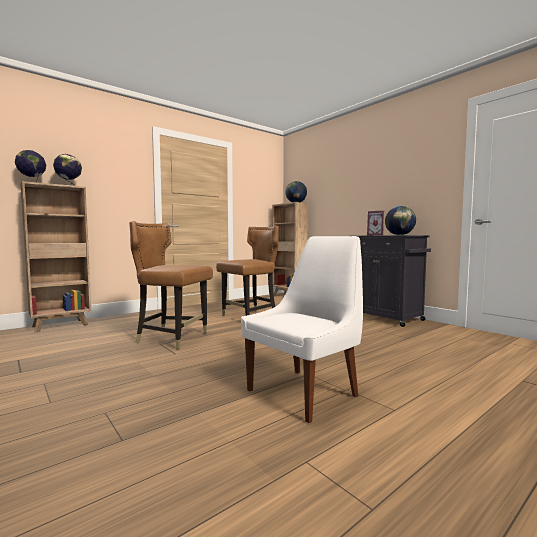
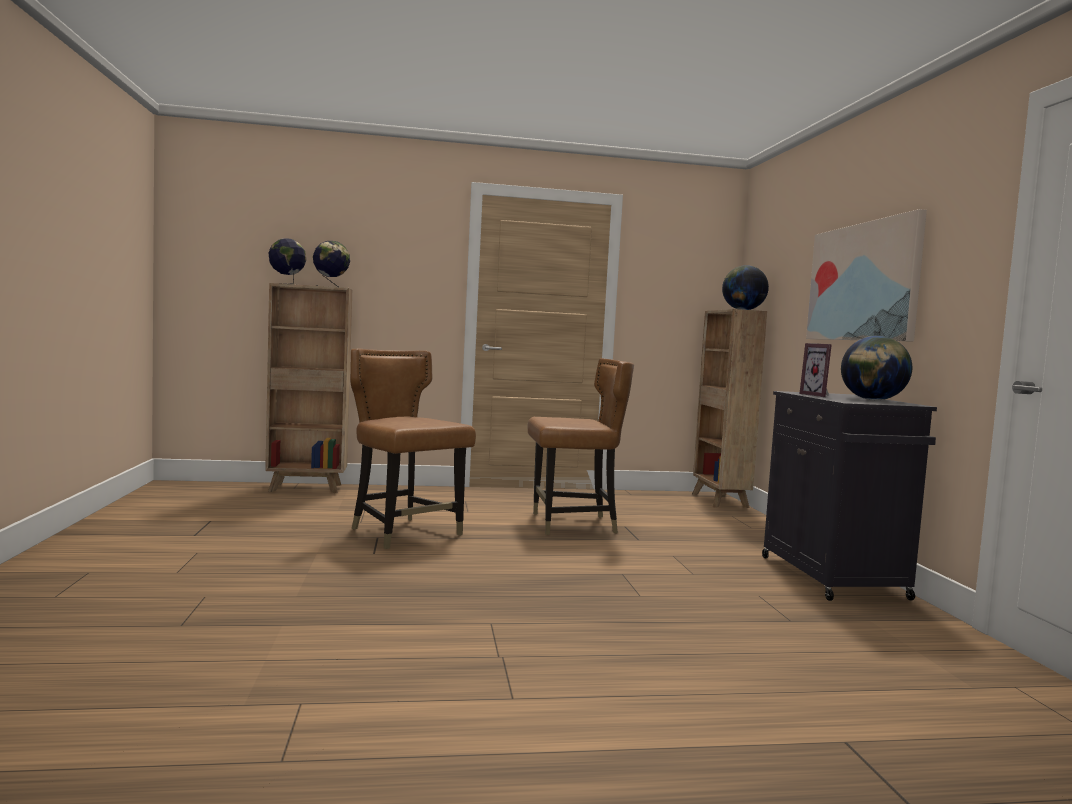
camera: 30 degrees right, 0 degrees up
white chair [241,236,363,423] -> none
none -> picture [806,209,927,342]

